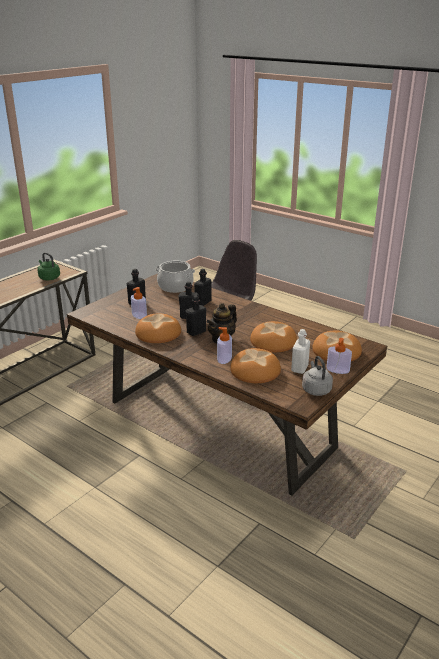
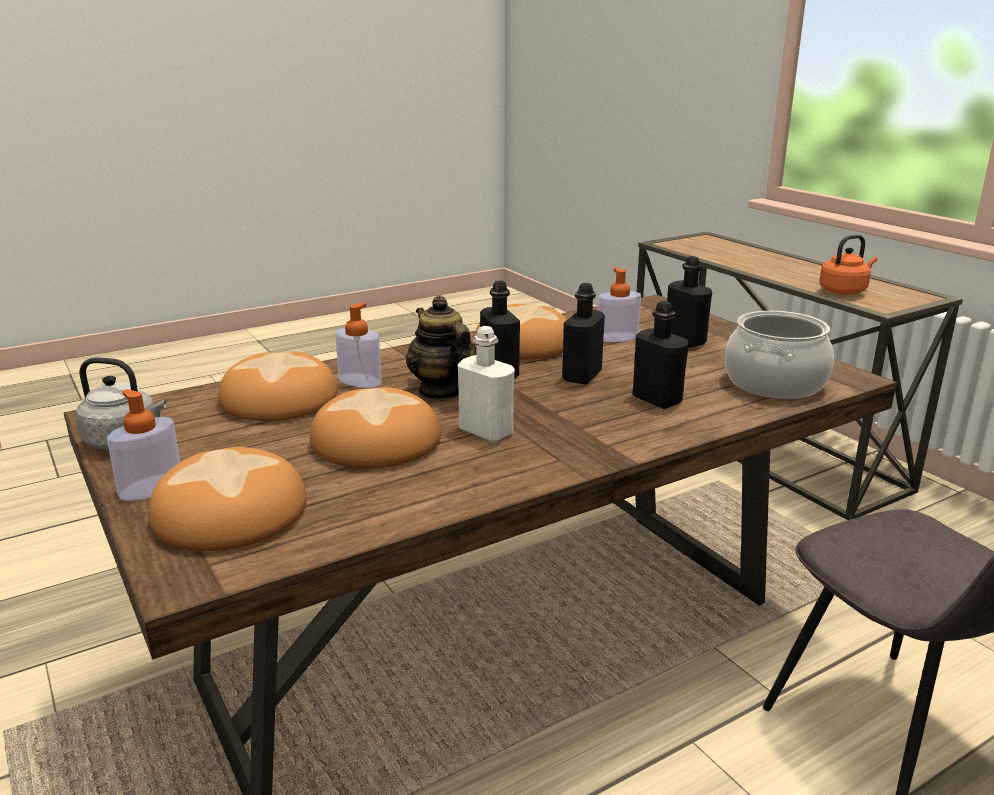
camera: 110 degrees right, 5 degrees down
green kettle [37,252,60,280] -> orange kettle [819,235,877,295]
white bottle [291,329,310,374] -> white bottle moved to [458,326,515,442]

